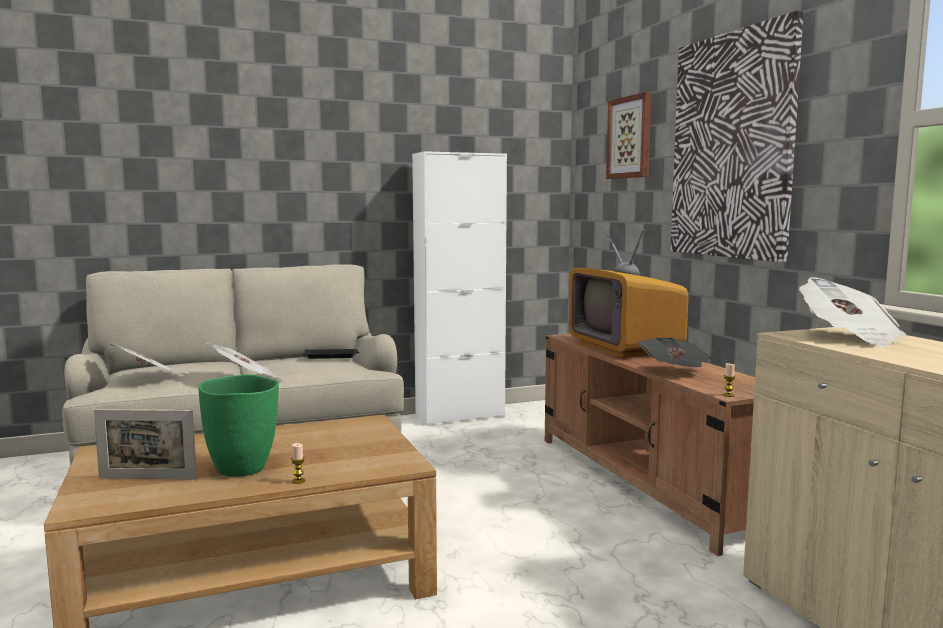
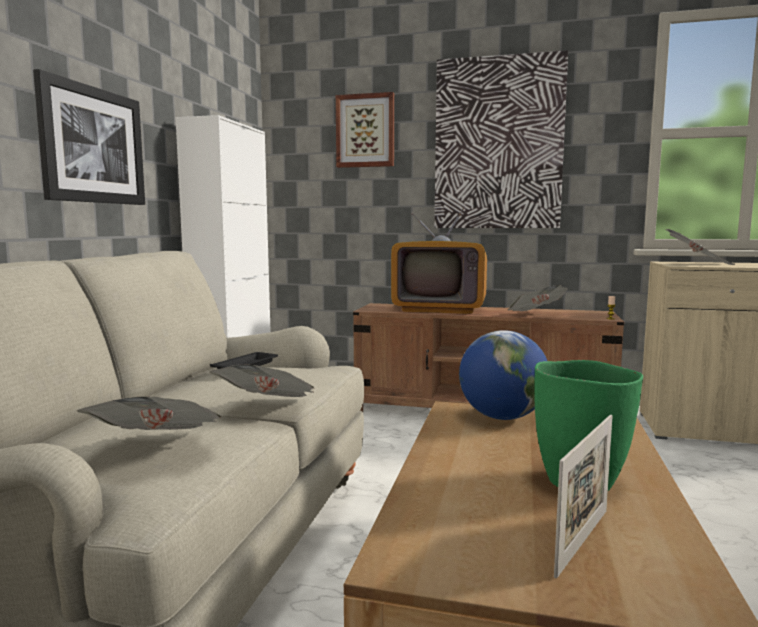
camera: 55 degrees left, 0 degrees up
candle [291,443,305,484] -> none
none -> picture [33,69,145,205]
none -> globe [459,330,547,420]

